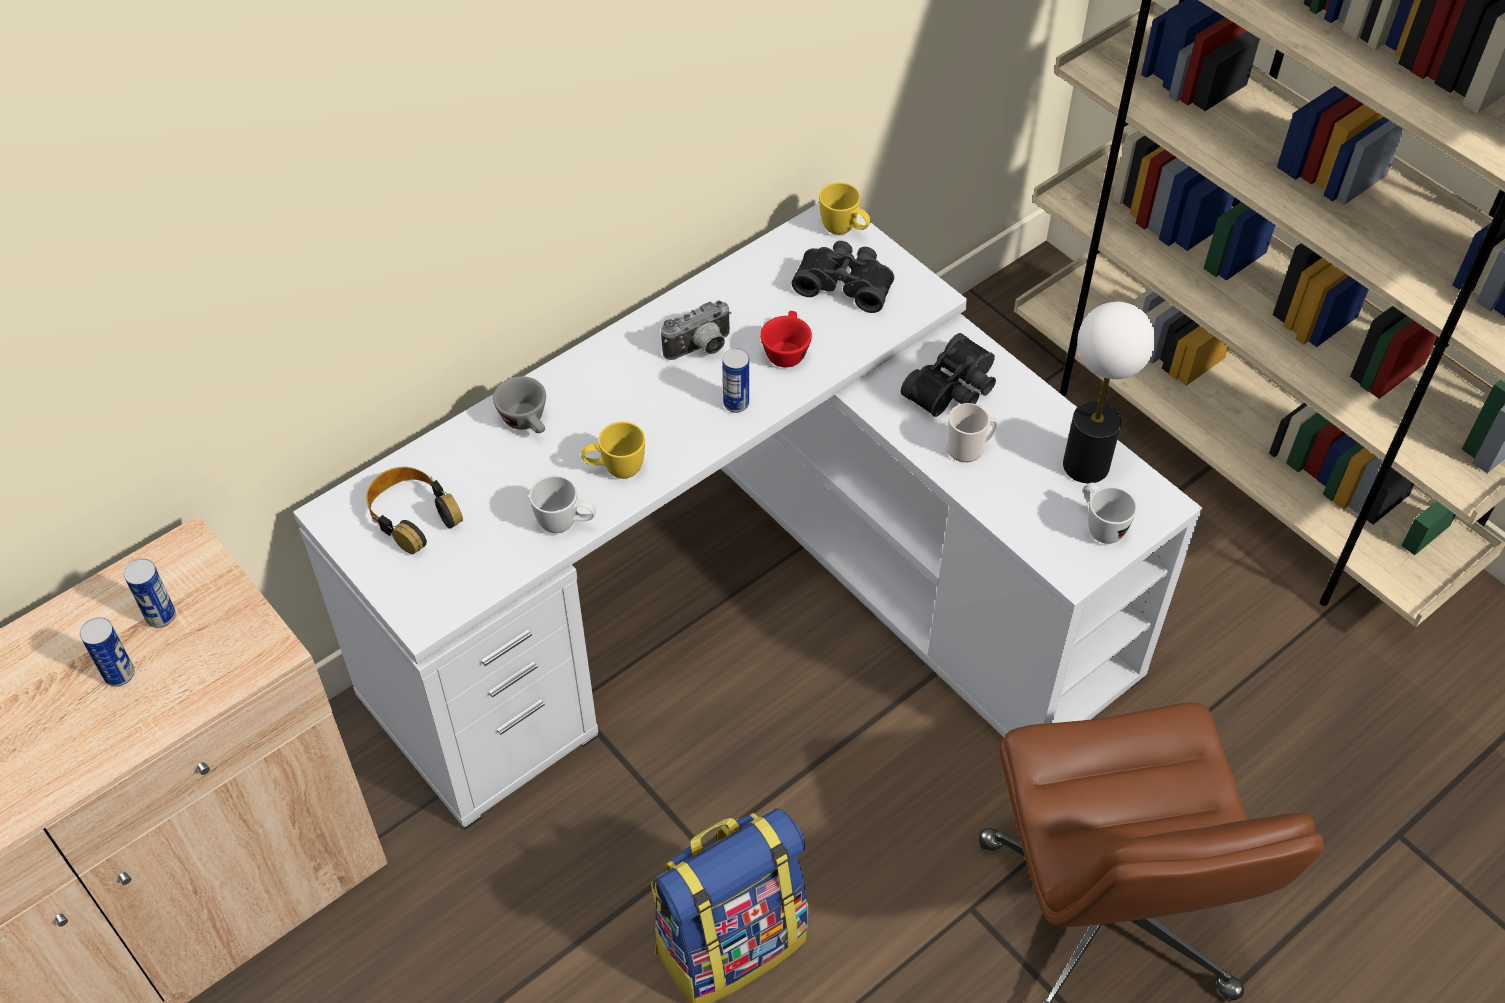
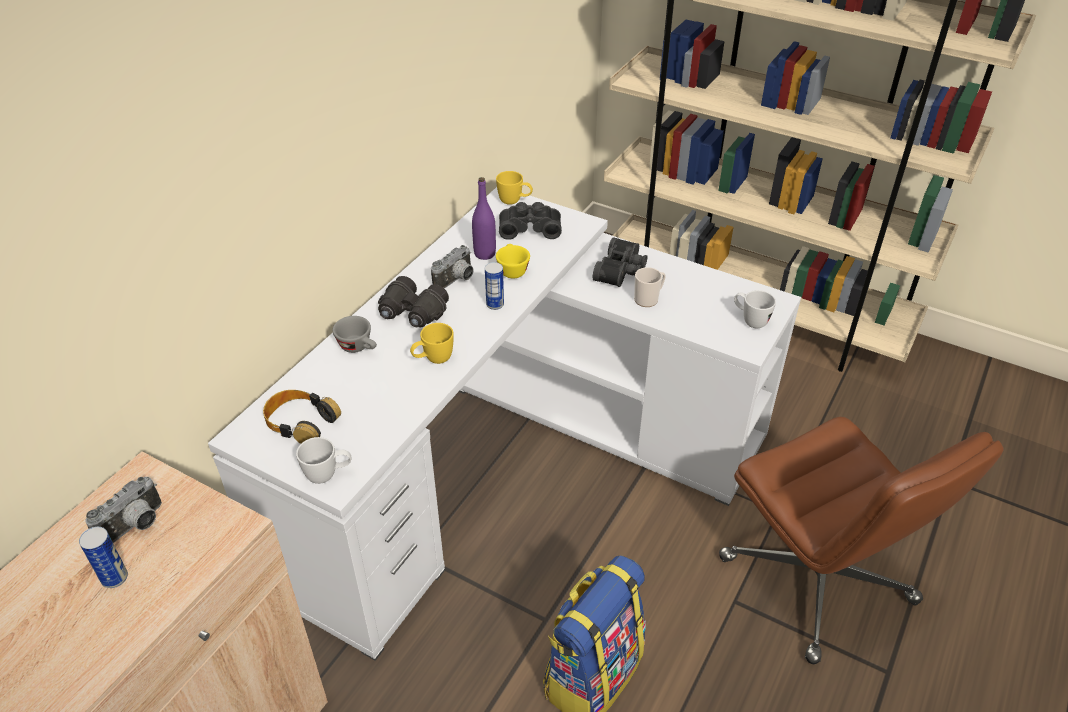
camera: 20 degrees left, 10 degrees down
can [124,559,176,628] -> camera [85,477,162,543]
white mug [529,475,596,533] -> white mug moved to [296,437,352,484]
red cup [760,311,812,367] -> yellow cup [496,244,530,278]
table lamp [1063,302,1155,483] -> none
none -> black binoculars [378,276,449,328]
none -> purple bottle [472,177,496,260]

